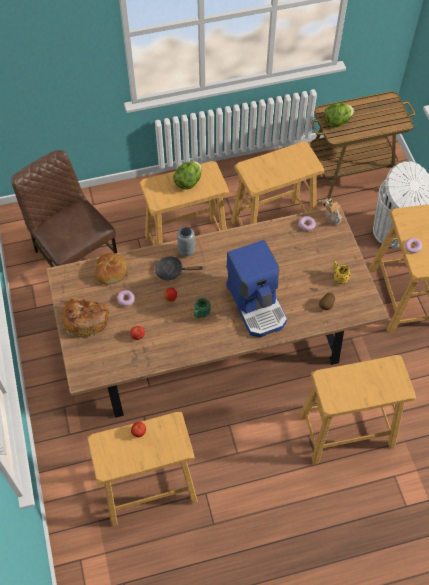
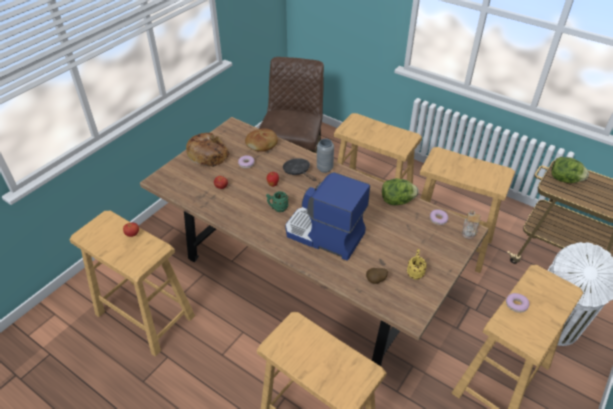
camera: 50 degrees right, 15 degrees down
lettuce [173,161,202,190] -> lettuce moved to [382,178,419,205]
coffee machine [226,240,287,337] -> coffee machine turned 90 degrees clockwise [285,172,370,261]

